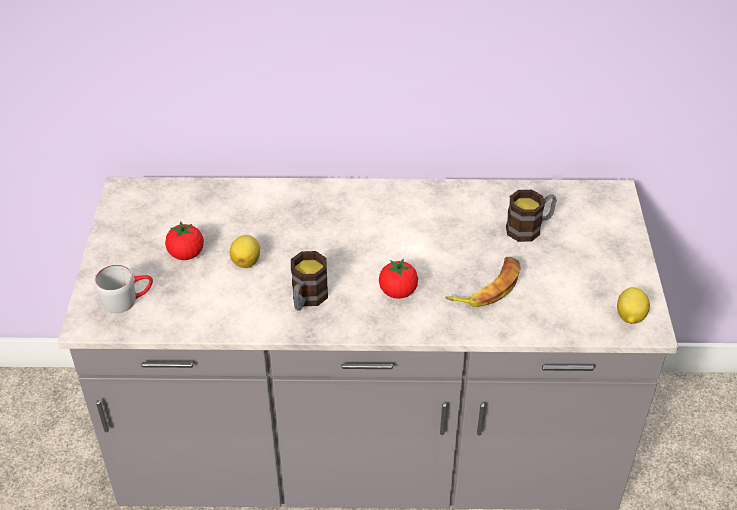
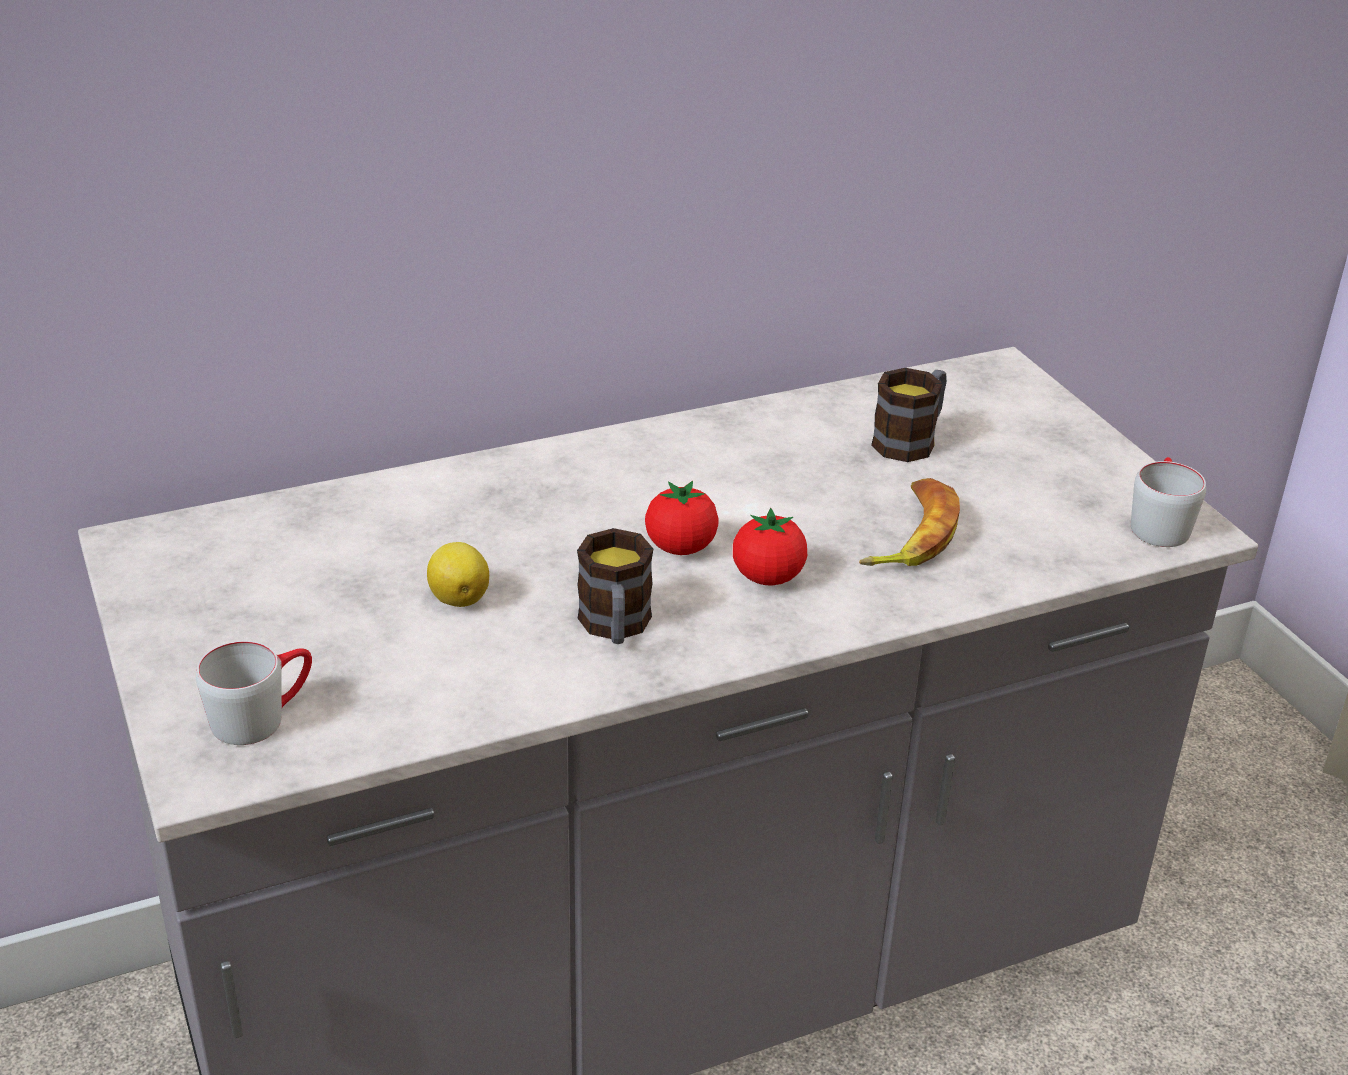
camera: 25 degrees left, 10 degrees down
tomato [165,221,204,260] -> tomato moved to [645,481,719,555]
lemon [617,287,650,324] -> grey mug [1131,457,1206,547]

